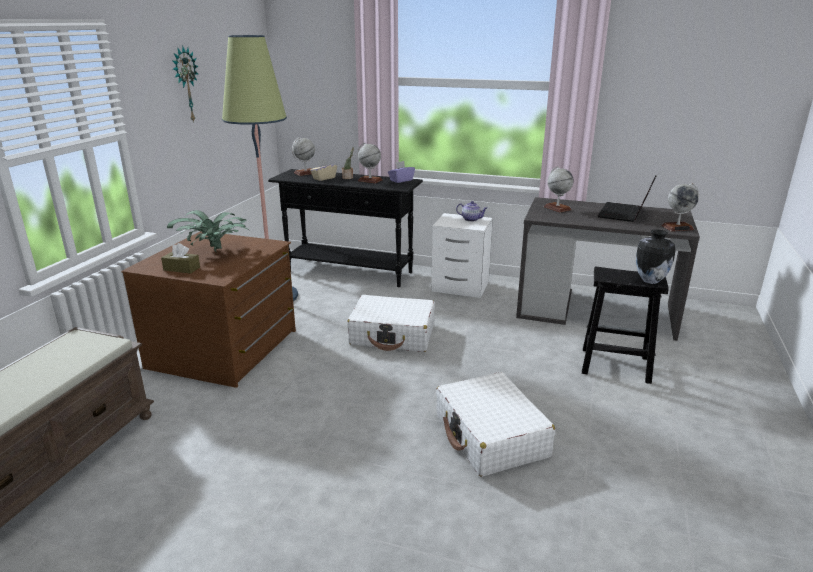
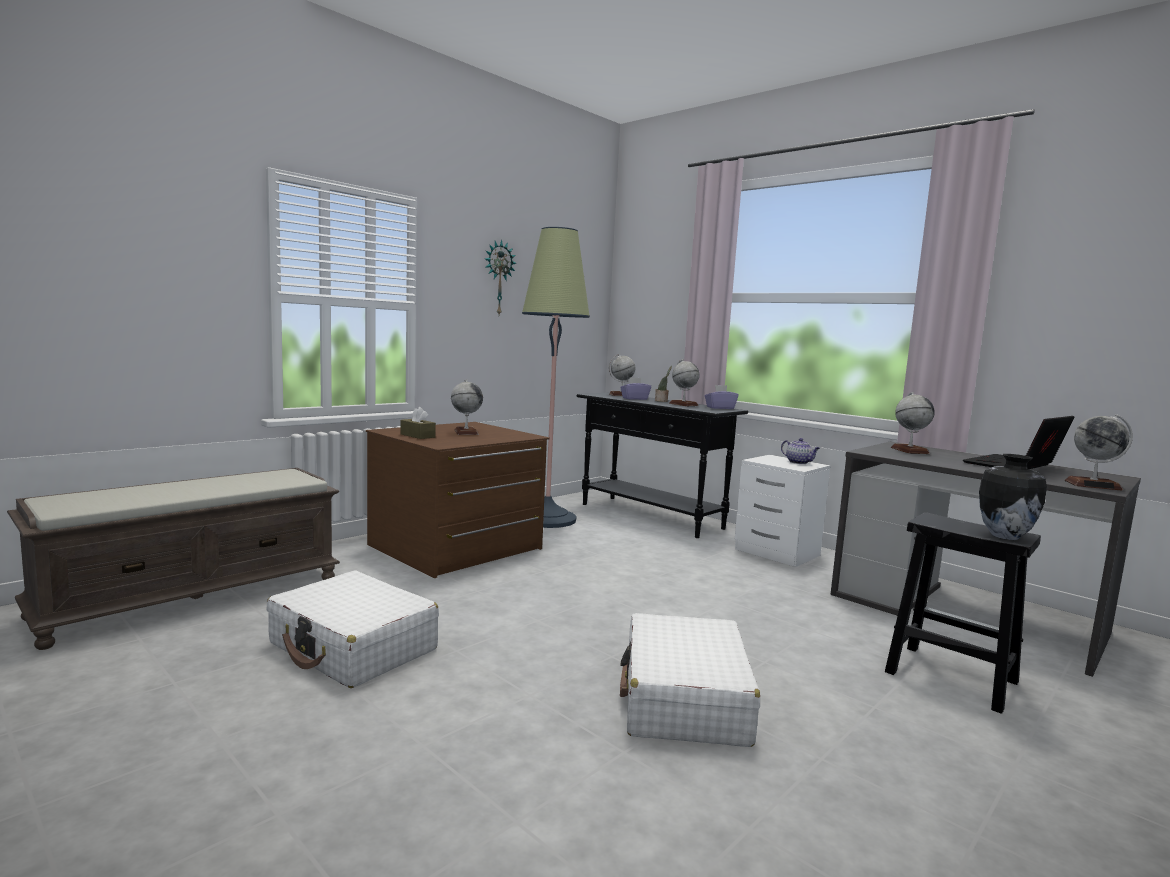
camera: 25 degrees right, 15 degrees down
potted plant [167,210,249,253] -> globe [451,379,483,435]
beige tissue box [310,159,337,181] -> purple tissue box [620,377,651,400]
white suitcase [347,295,435,352] -> white suitcase moved to [267,571,439,688]

